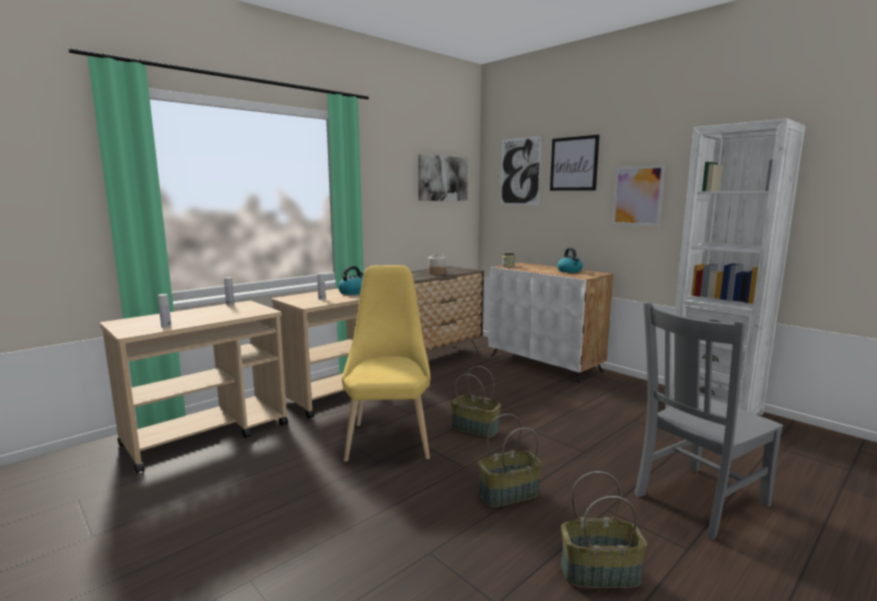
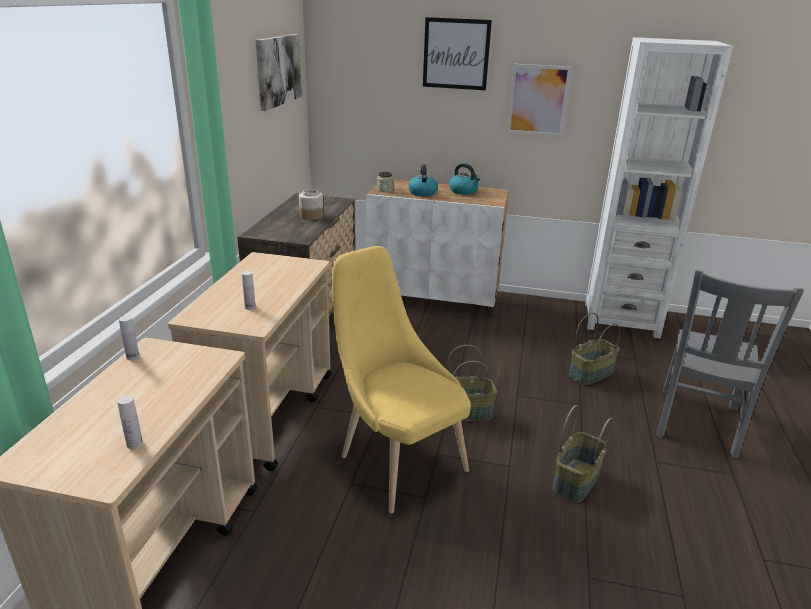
camera: 35 degrees left, 15 degrees up
kettle [338,266,364,295] -> kettle moved to [408,165,438,196]
picture [500,136,542,205] -> none
basket [561,471,647,588] -> basket moved to [569,313,620,385]

